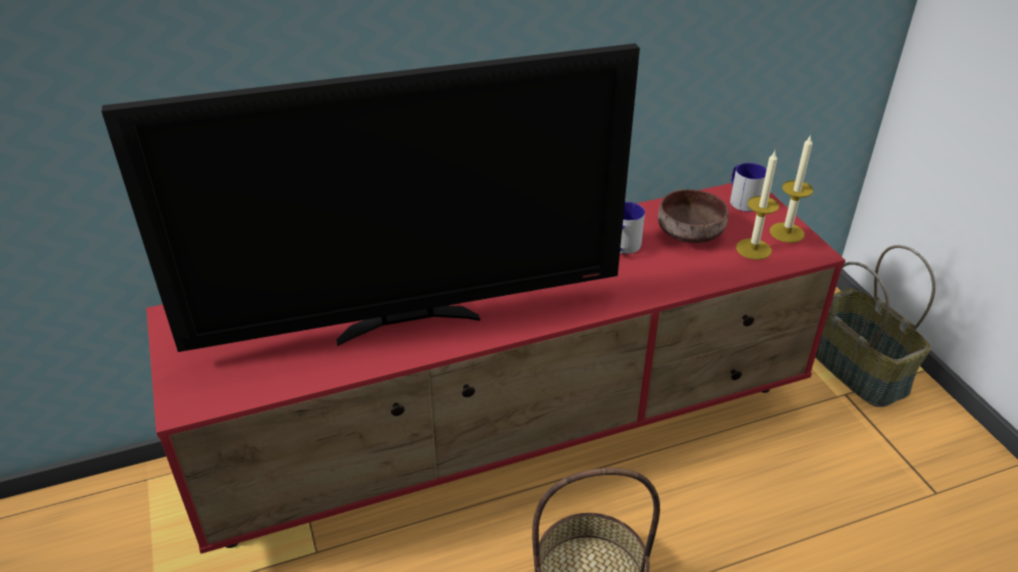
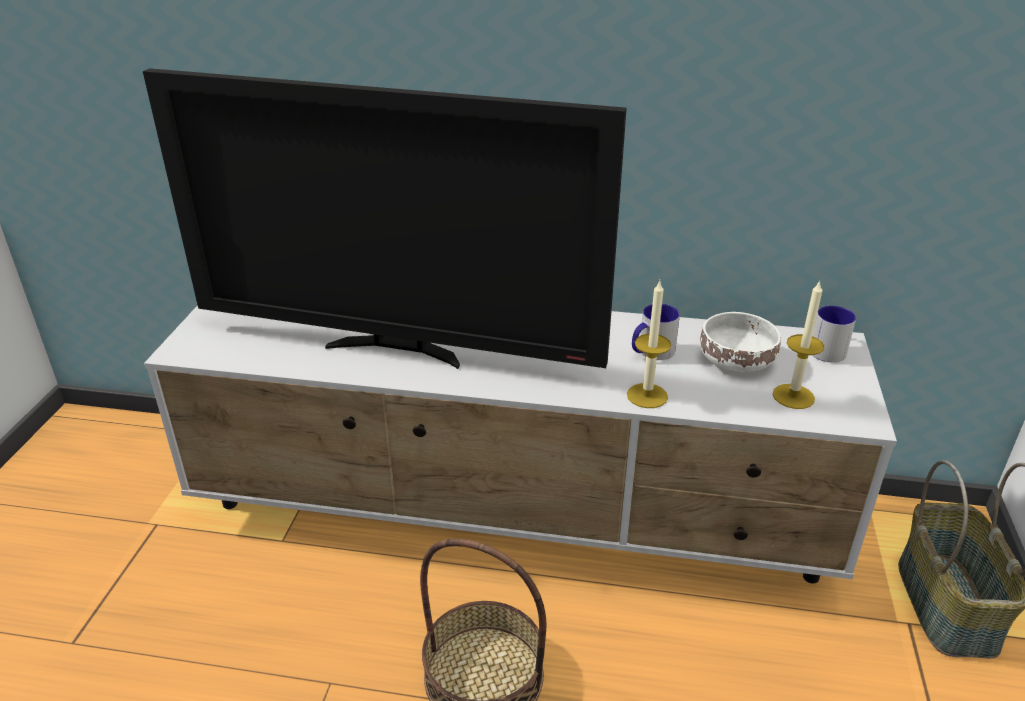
camera: 30 degrees right, 5 degrees down
red tv stand [146,183,845,554] -> white tv stand [144,305,897,583]
brown bowl [658,189,729,243] -> white bowl [700,312,781,372]
candle [770,134,813,243] -> candle moved to [627,281,671,408]

